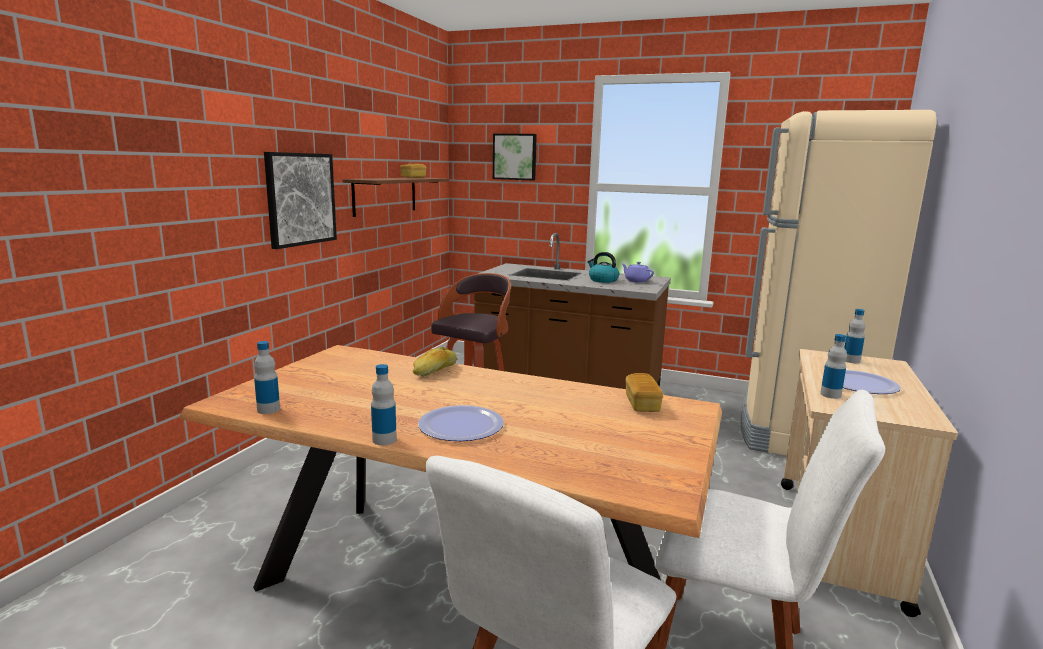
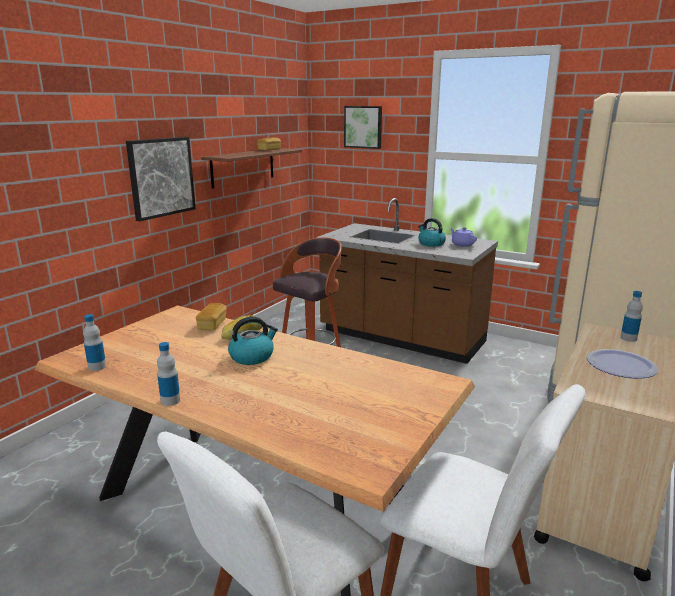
camera: 10 degrees right, 5 degrees up
plate [418,405,504,441] -> none
bread [625,373,663,412] -> bread moved to [196,303,227,330]
bottle [820,334,847,399] -> none
none -> kettle [228,317,278,365]

